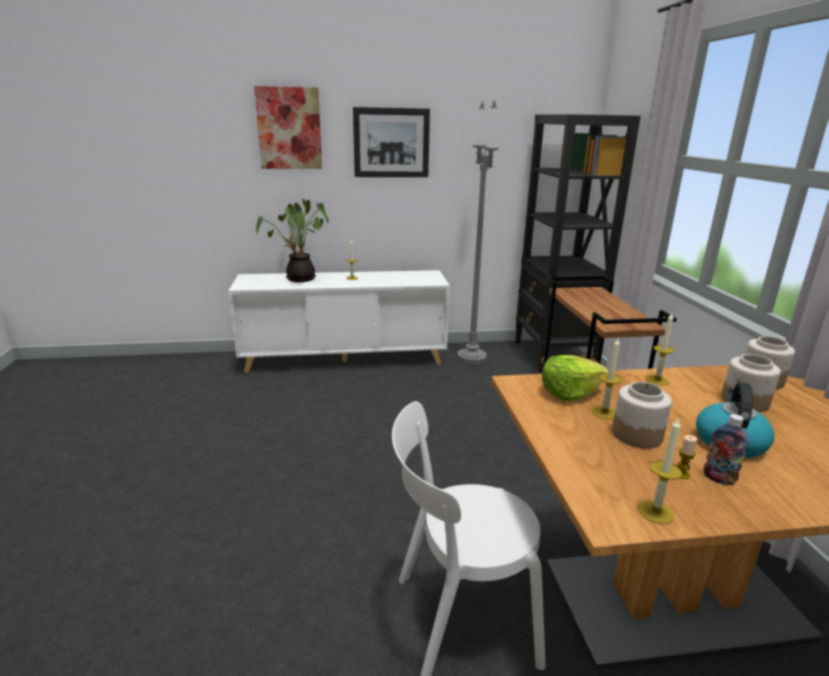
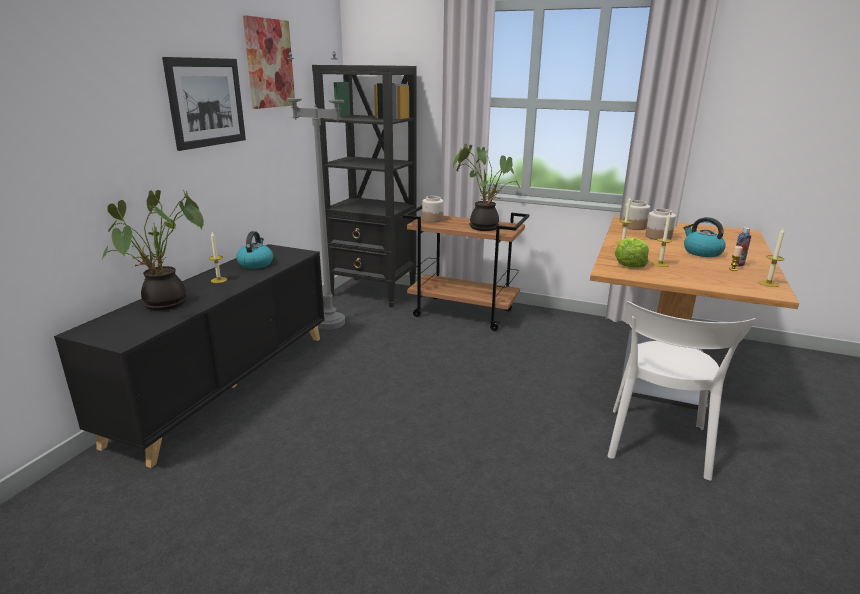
camera: 60 degrees left, 0 degrees up
white cabinet [228,270,450,373] -> black cabinet [54,244,324,468]
picture [254,86,322,169] -> picture moved to [243,15,295,109]
jar [612,382,672,448] -> jar moved to [422,196,444,223]
none -> kettle [236,231,273,269]
none -> potted plant [453,144,520,231]

